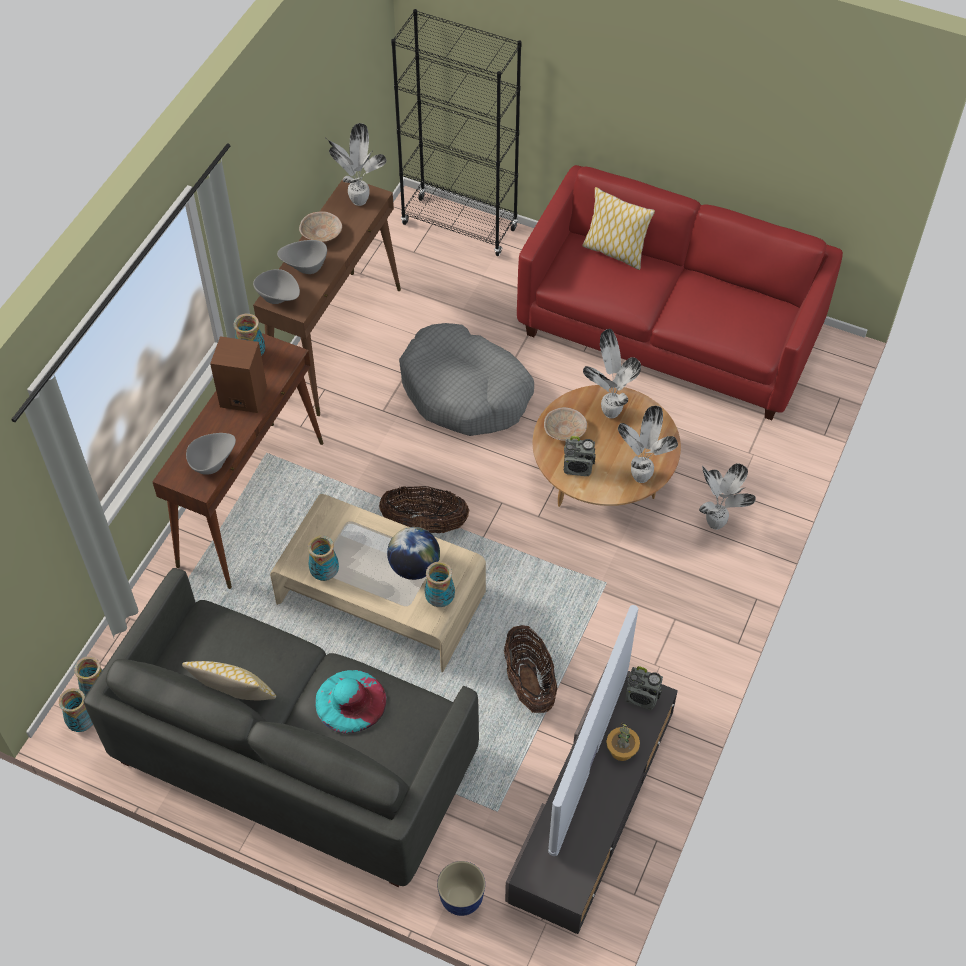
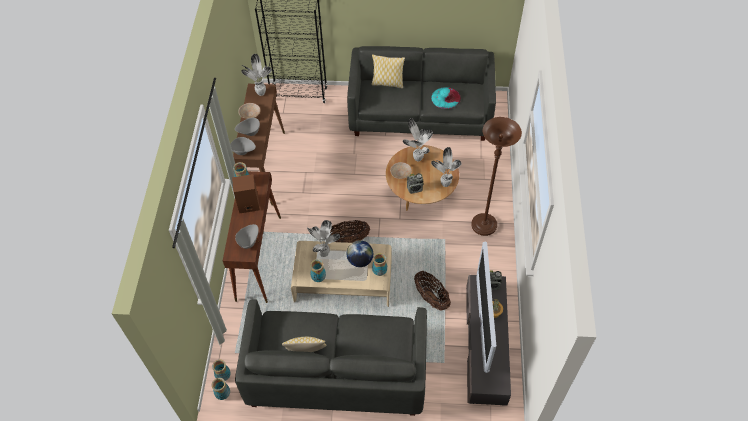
camera: 20 degrees left, 0 degrees up
turquoise hat [315,670,386,734] -> turquoise hat moved to [431,87,461,109]
grey dog bed [399,323,534,436] -> none
planter [437,861,485,916] -> none
red sofa [517,165,843,420] -> grey sofa [347,46,496,141]
potted plant [699,463,756,530] -> potted plant moved to [307,220,340,257]
none -> brown floor lamp [471,117,522,236]

